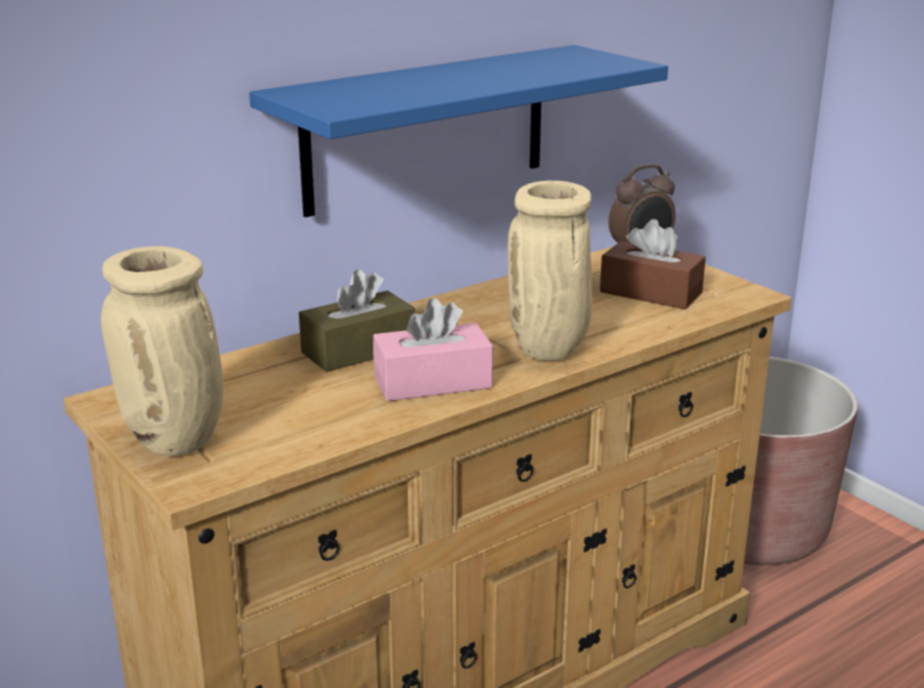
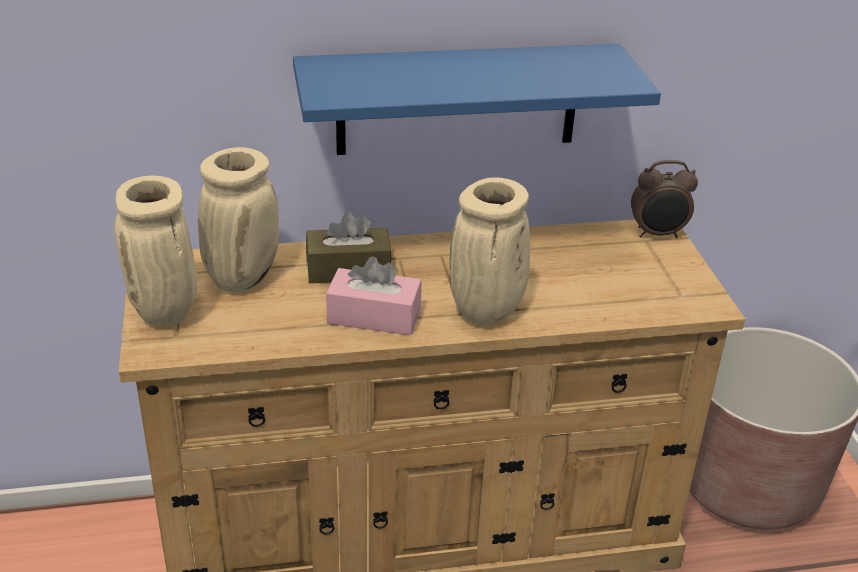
camera: 25 degrees right, 10 degrees up
brown tissue box [600,219,706,309] -> none
none -> beige vase [198,147,279,292]

